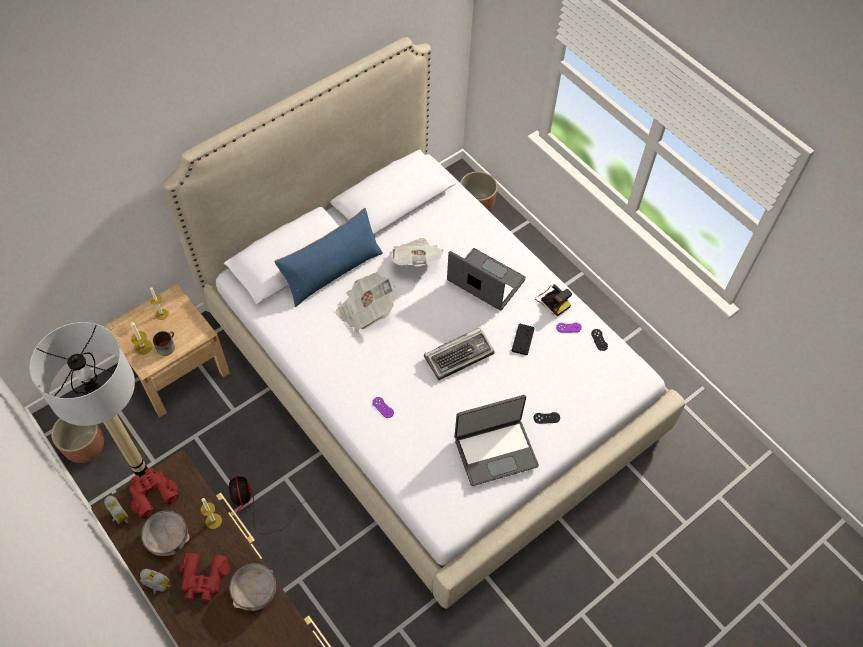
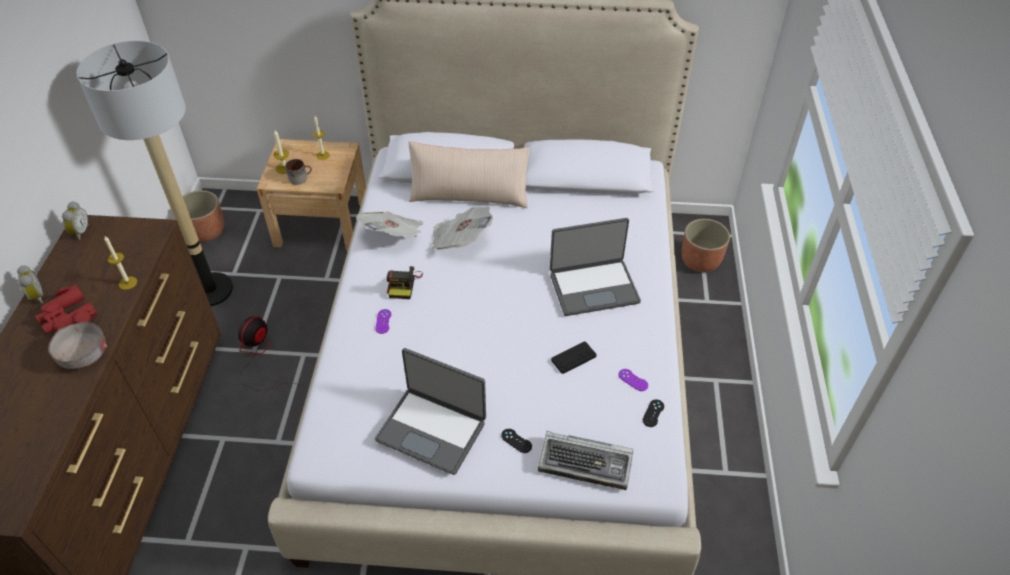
camera: 45 degrees right, 10 degrees down
red binoculars [129,468,179,518] -> none
grey bowl [141,511,190,556] -> none
blue pillow [274,208,383,307] -> beige pillow [409,141,530,208]
newspaper [391,238,444,267] -> newspaper moved to [356,212,423,237]
keyboard [424,328,495,380] -> keyboard moved to [538,431,633,490]
laptop [447,248,526,310] -> laptop turned 90 degrees clockwise [550,218,641,316]
camera [535,284,572,316] -> camera moved to [387,266,423,299]

